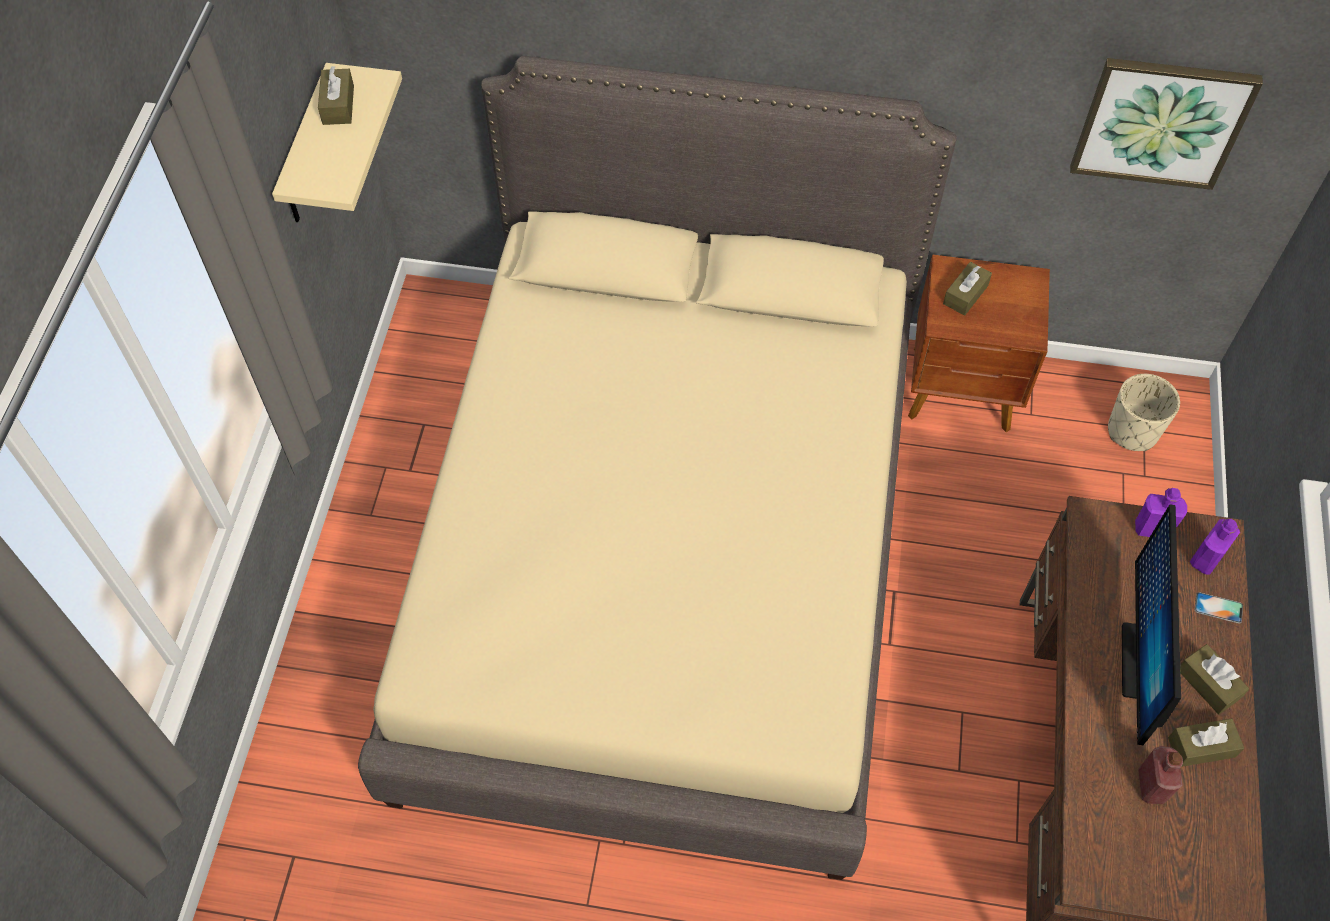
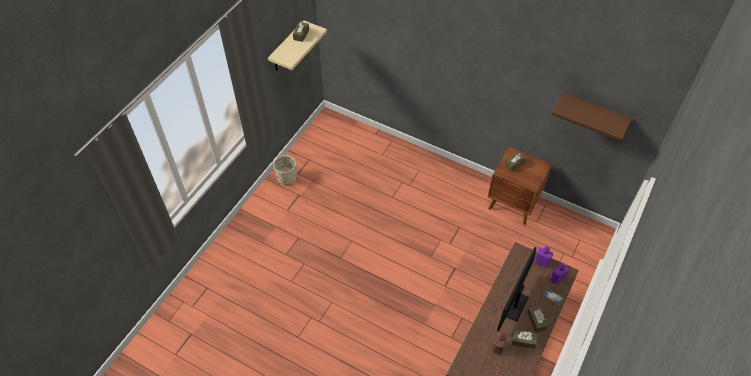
camera: 20 degrees right, 5 degrees down
beige bed [358,56,957,880] -> none
picture [1070,58,1263,190] -> brown shelf [552,93,632,141]
beige planter [1108,374,1180,451] -> beige planter moved to [273,155,297,186]

